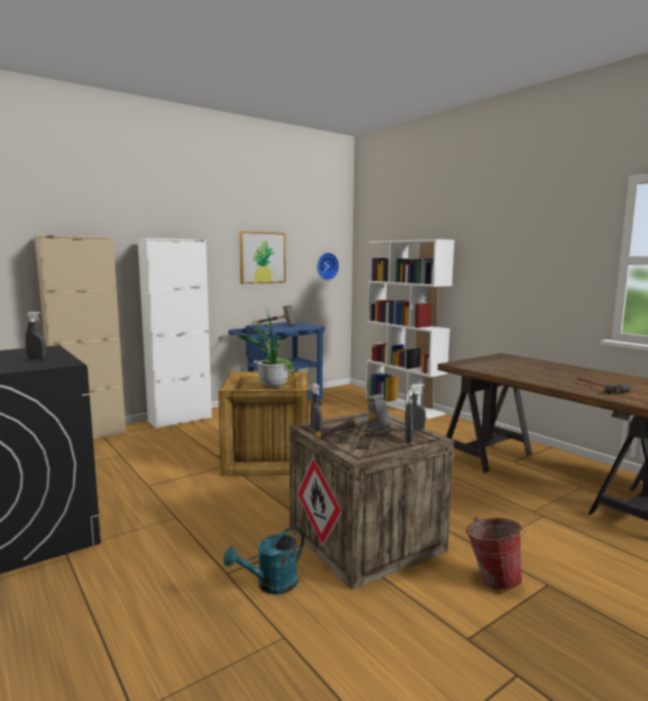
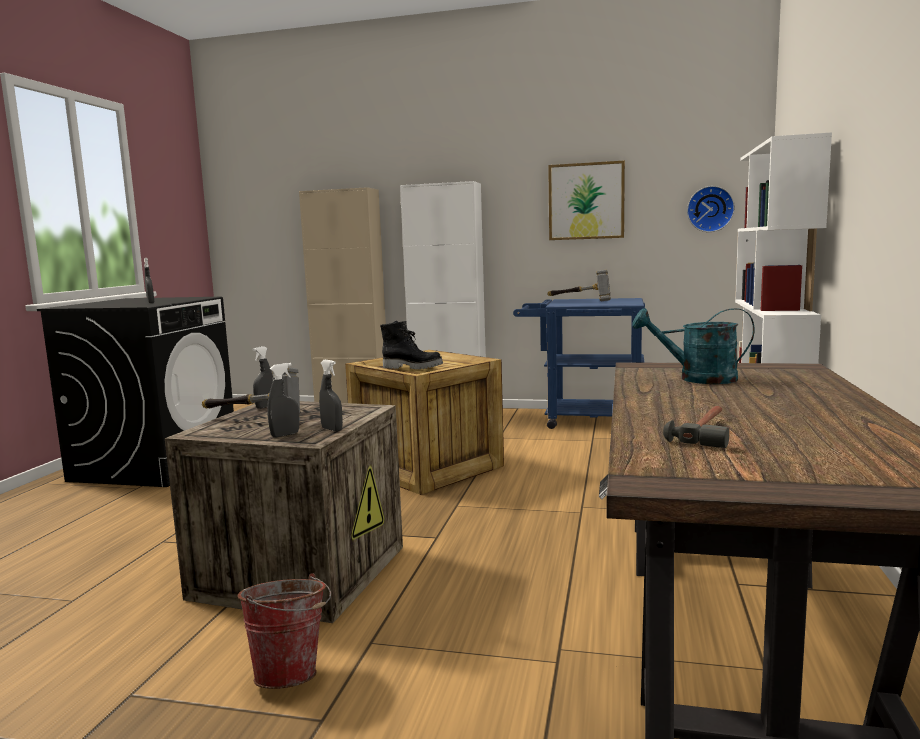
camera: 50 degrees right, 0 degrees up
turquoise watering can [223,526,304,594] -> turquoise watering can moved to [632,308,755,384]
potted plant [237,308,295,388] -> black boot [380,321,443,370]

